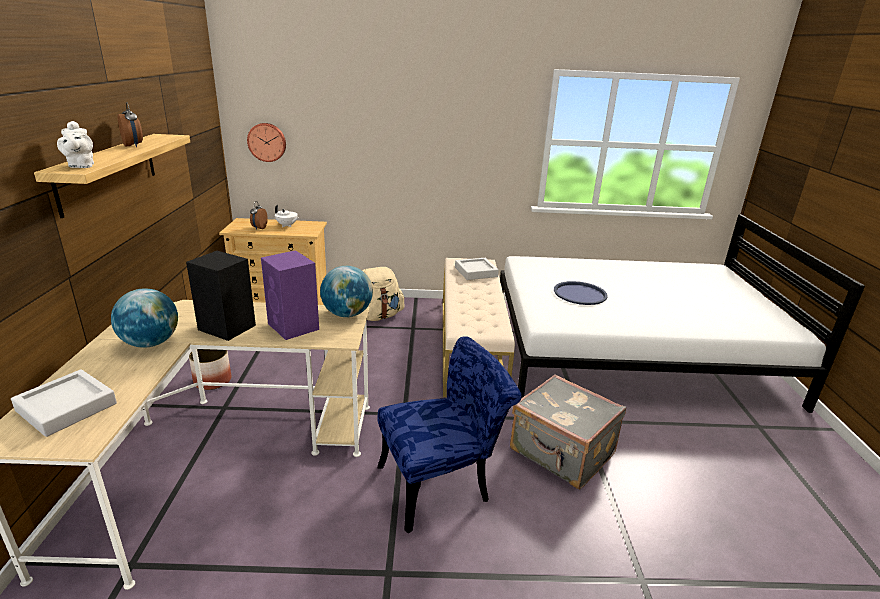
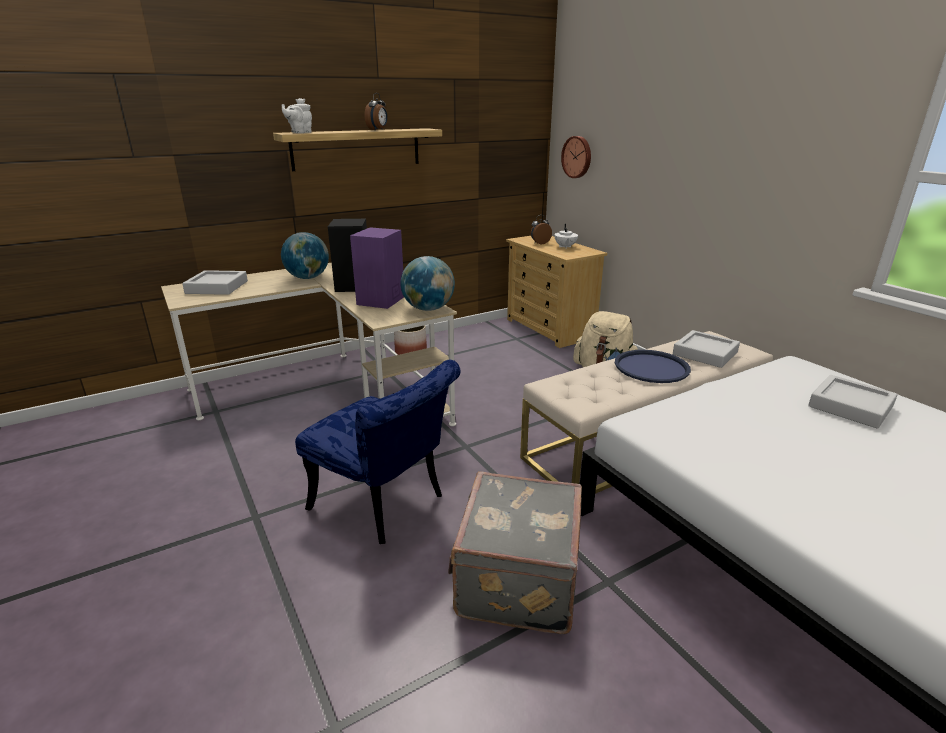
camera: 60 degrees right, 0 degrees up
blue tray [554,281,608,305] -> blue tray moved to [615,350,691,383]
none -> grey tray [808,375,898,429]

